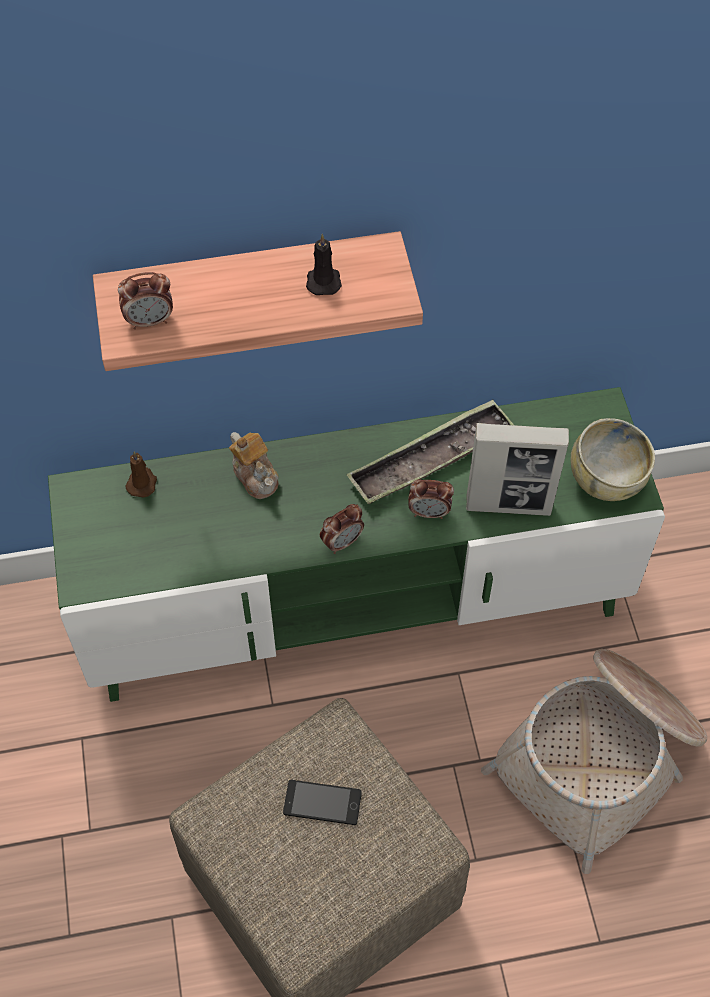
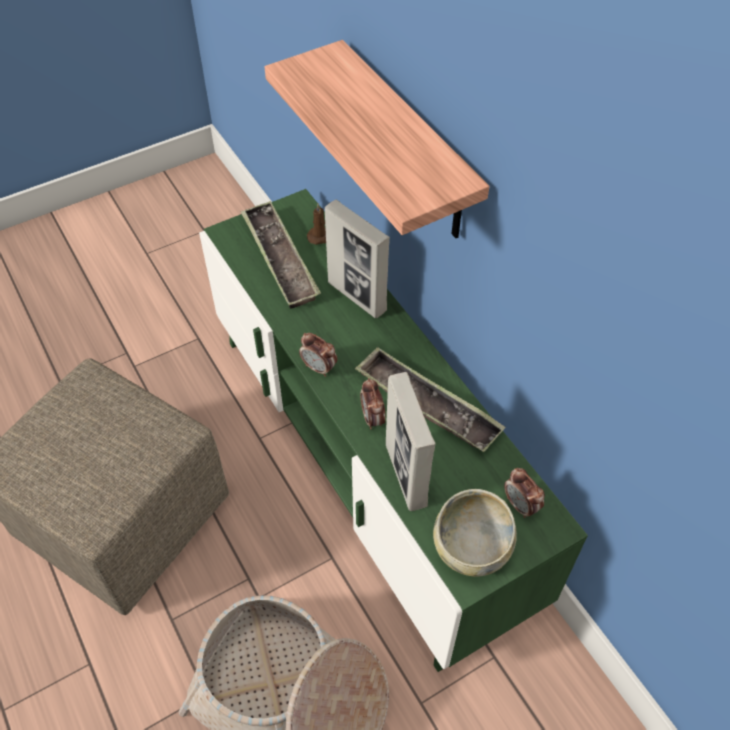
camera: 70 degrees right, 5 degrees down
alarm clock [118,272,173,330] -> alarm clock moved to [504,468,545,518]
teapot [229,432,279,499] -> picture frame [325,200,390,318]
phone [283,780,362,825] -> none
black candle [306,234,342,295] -> none
none -> tray [241,201,321,309]

